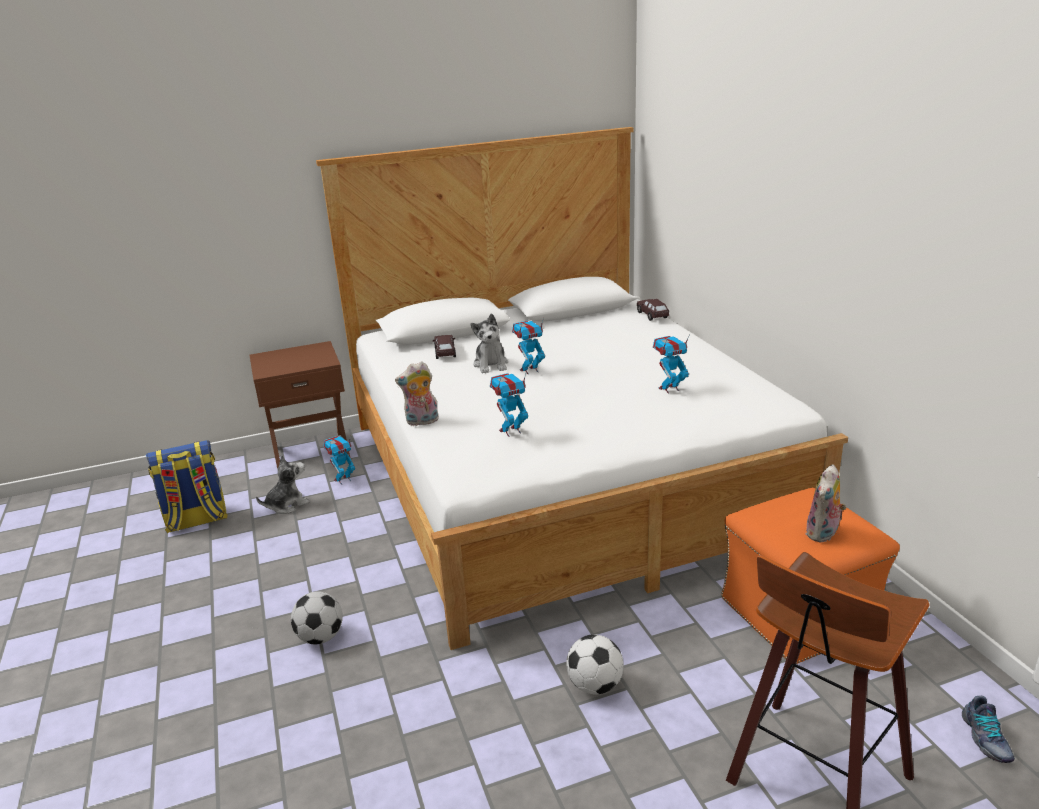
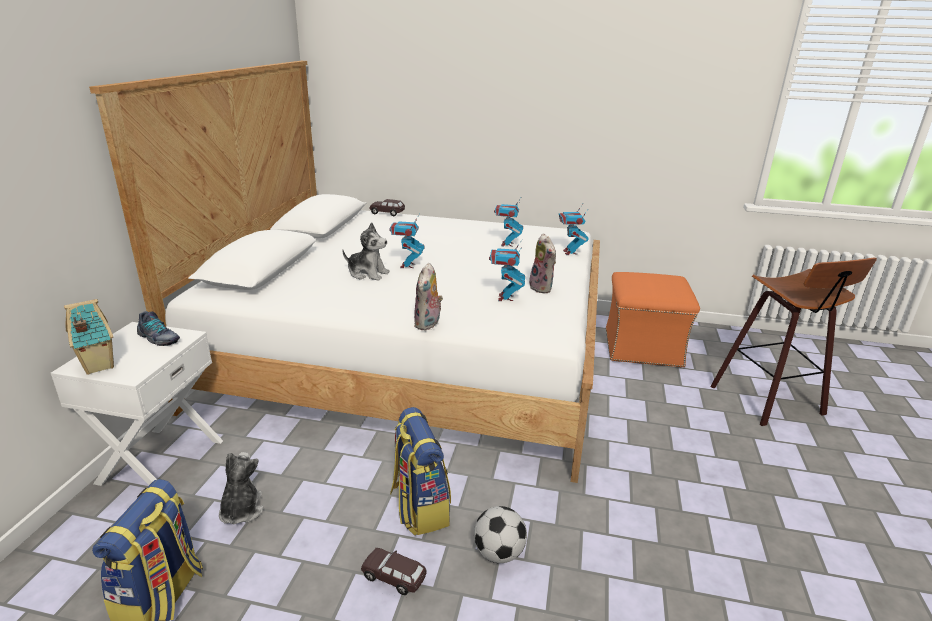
camera: 60 degrees left, 0 degrees up
brown nightstand [249,341,351,470] -> white nightstand [51,322,223,486]
toy robot [323,435,355,485] -> toy robot moved to [559,204,589,255]
brown toy car [433,335,456,359] -> brown toy car moved to [361,548,427,595]
football [566,635,624,695] -> none
plush toy [805,464,846,543] -> plush toy moved to [529,233,556,293]
shoe [962,696,1015,763] -> shoe moved to [137,311,180,346]
none -> toy house [64,299,114,375]
none -> backpack [390,407,451,536]

